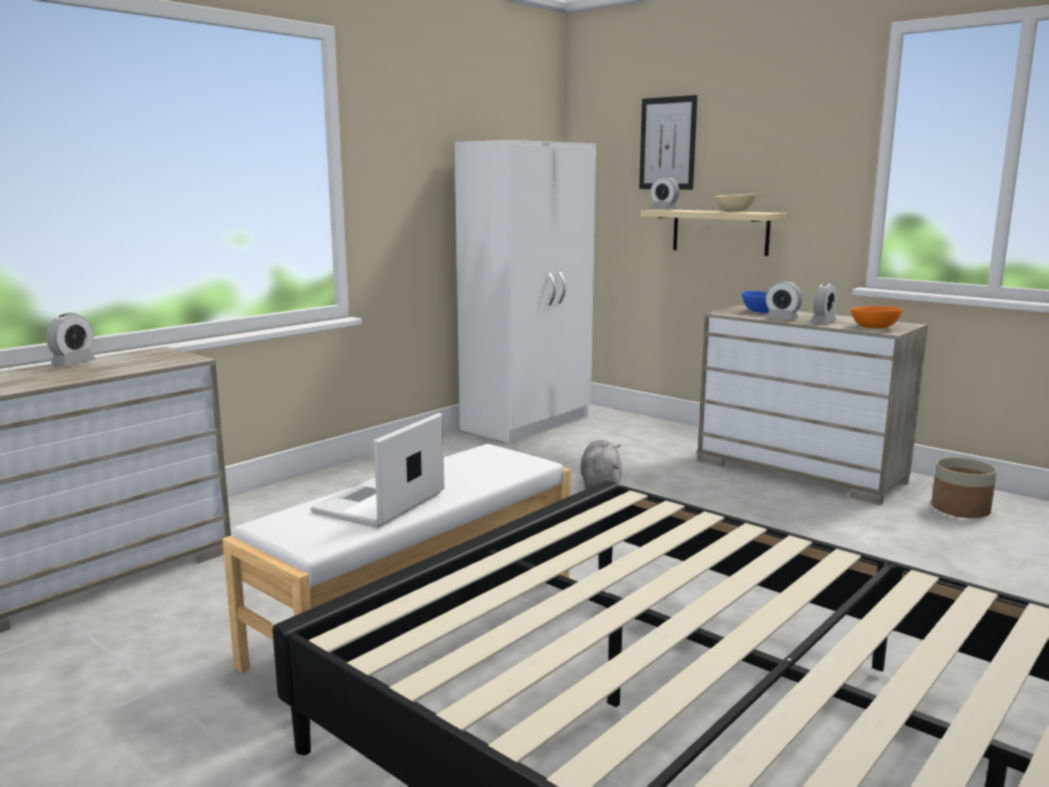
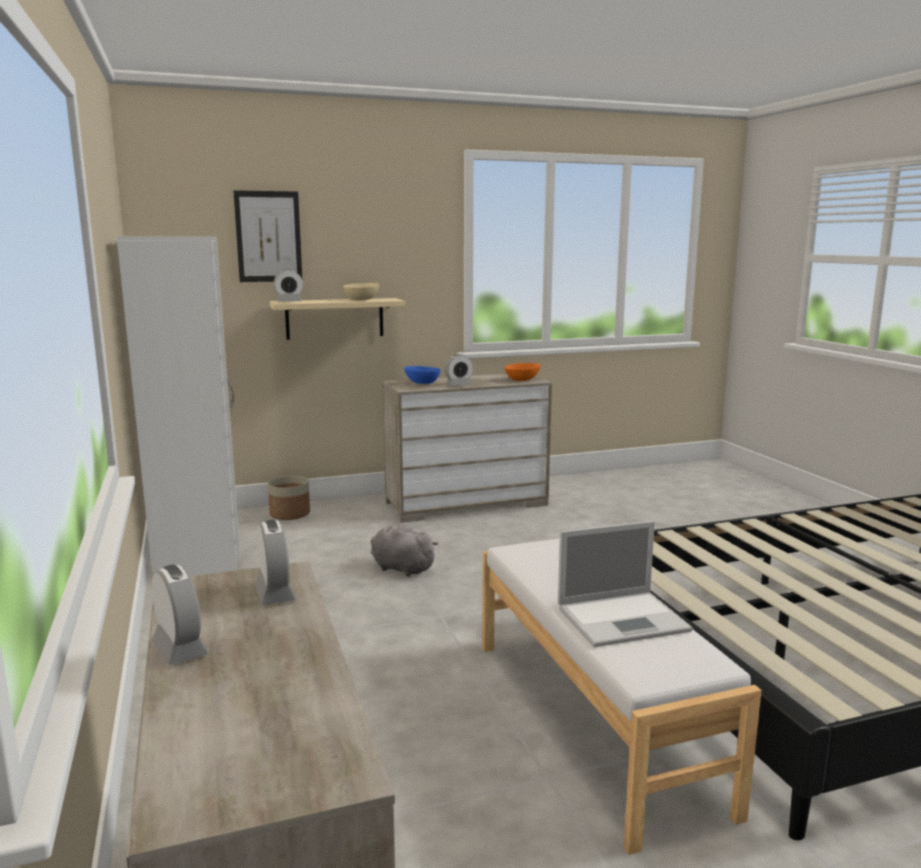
camera: 60 degrees left, 0 degrees up
laptop [311,413,444,528] -> laptop turned 75 degrees counterclockwise [558,521,693,647]
alarm clock [810,283,836,324] -> alarm clock moved to [255,520,297,605]
planter [931,457,997,518] -> planter moved to [268,476,310,520]

